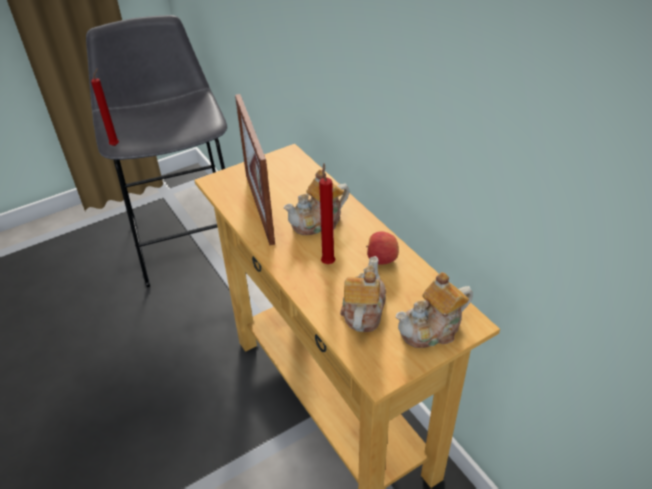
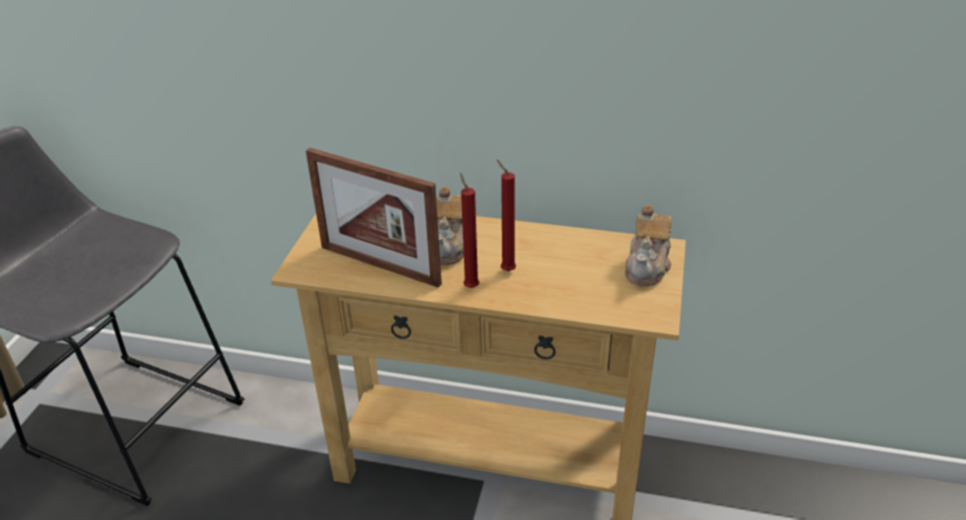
camera: 45 degrees left, 5 degrees down
red candle [91,68,119,146] -> red candle moved to [460,173,479,288]
teapot [340,256,386,332] -> none
apple [366,231,399,265] -> none

